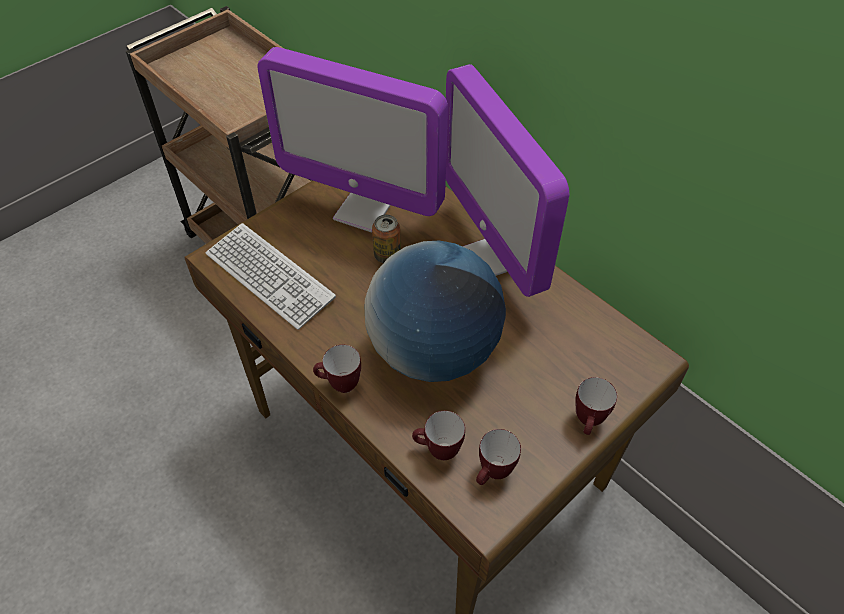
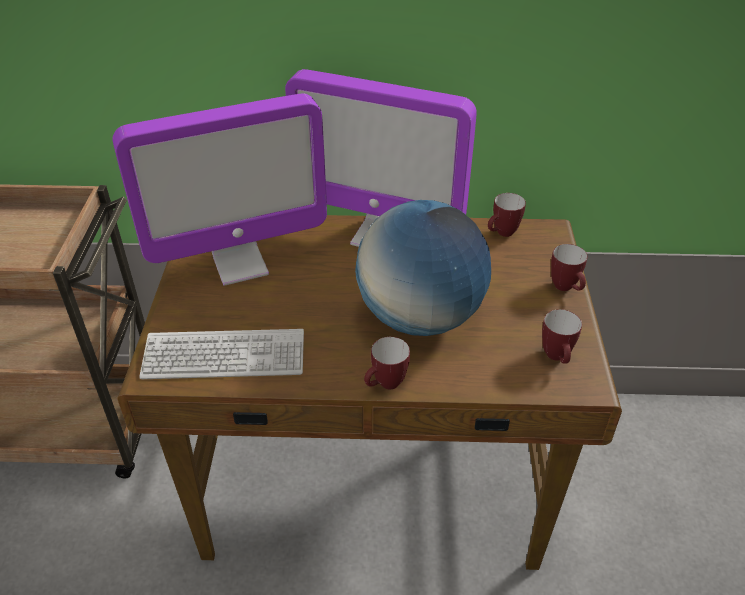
camera: 45 degrees left, 10 degrees down
can [372,215,401,263] -> none
mug [412,411,465,460] -> mug moved to [488,193,526,237]

